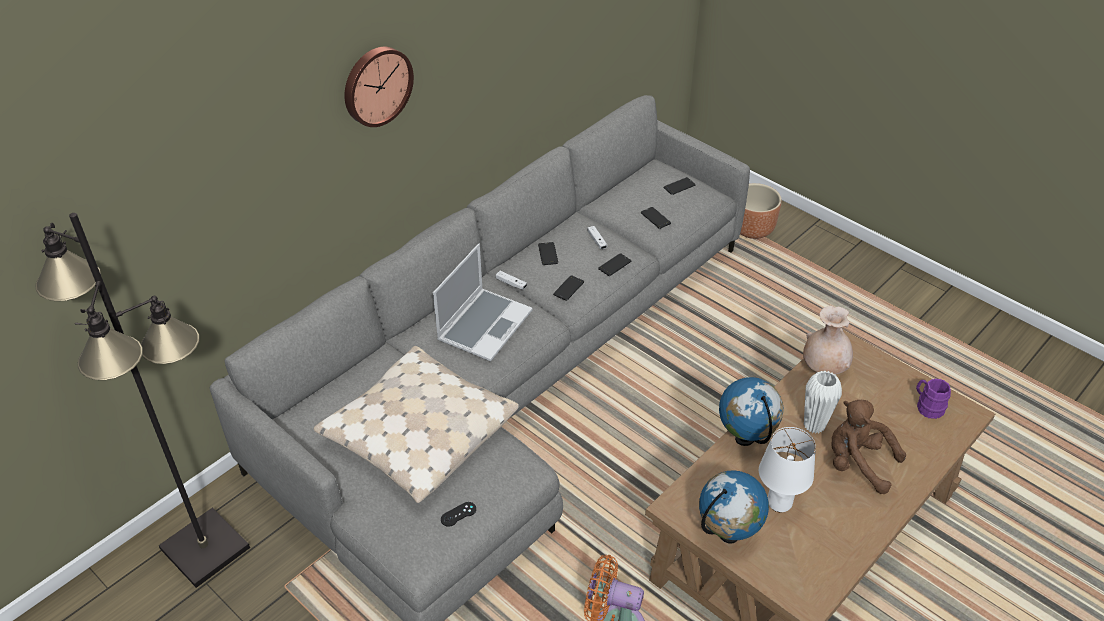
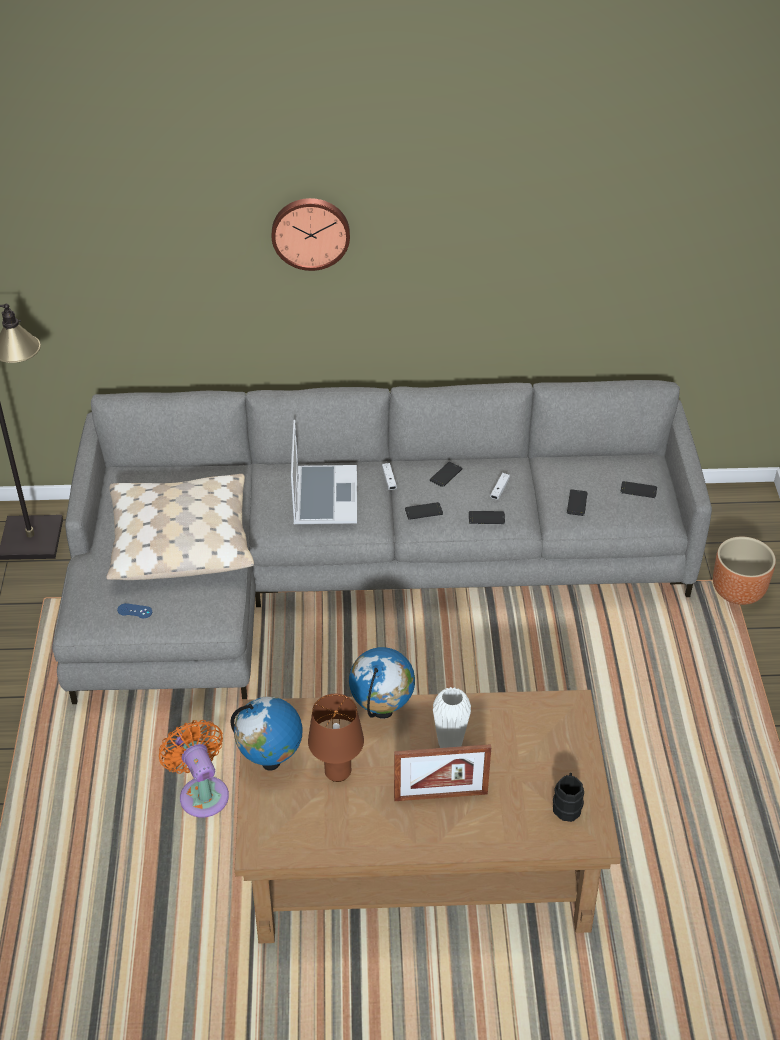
camera: 45 degrees right, 0 degrees up
laptop [433,244,533,362] -> laptop turned 75 degrees counterclockwise [291,420,357,524]
black game controller [441,502,476,527] -> blue game controller [117,603,152,618]
white table lamp [759,427,816,512] -> brown table lamp [308,694,364,782]
beige vase [803,306,853,375] -> none
brown plush toy [831,400,906,494] -> picture frame [394,744,491,801]
purple mug [916,379,951,419] -> black mug [553,773,584,822]

